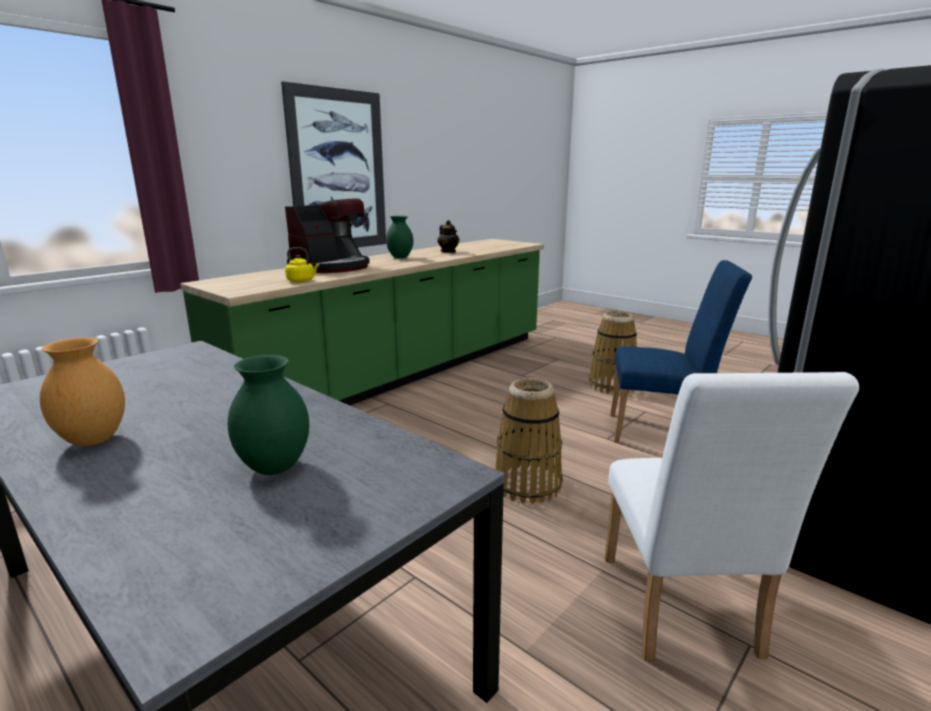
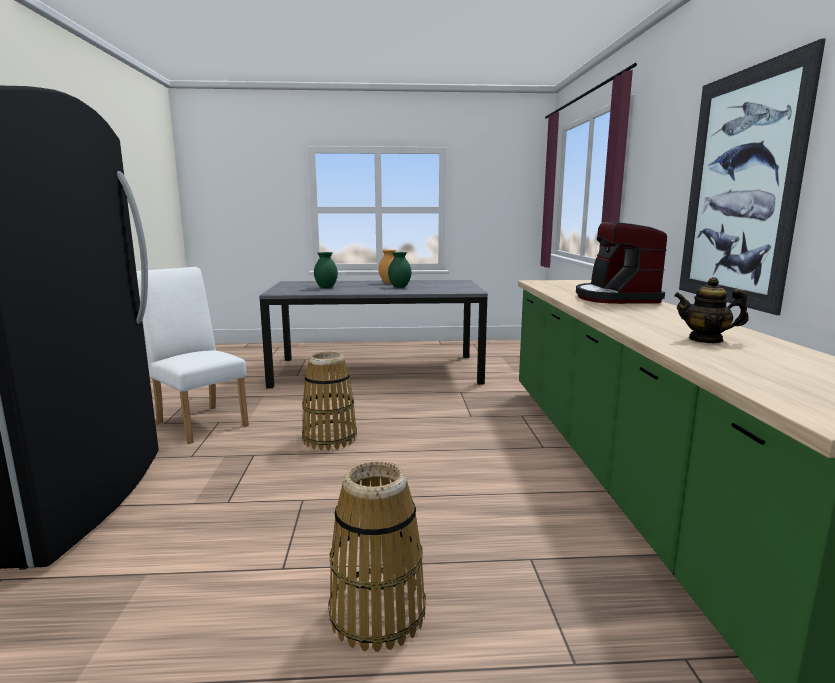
camera: 135 degrees right, 5 degrees down
yellow kettle [285,247,319,283] -> none
green vase [386,216,413,258] -> green vase moved to [388,252,411,288]
blue chair [610,260,752,443] -> none

